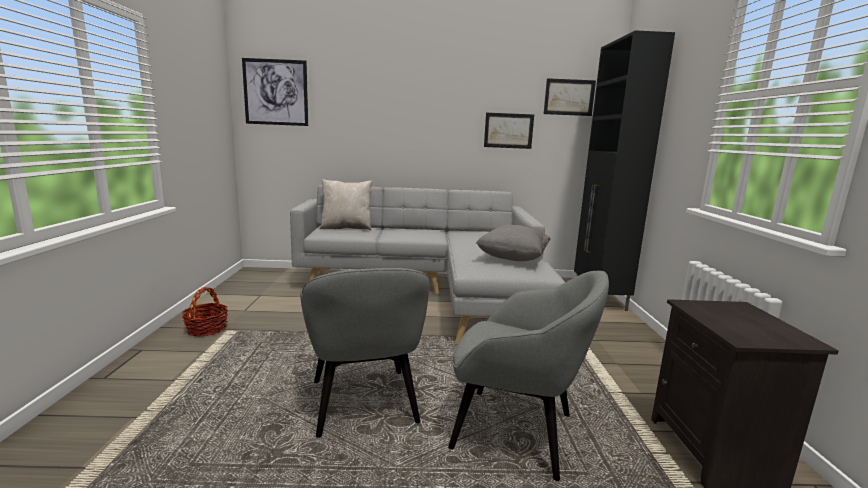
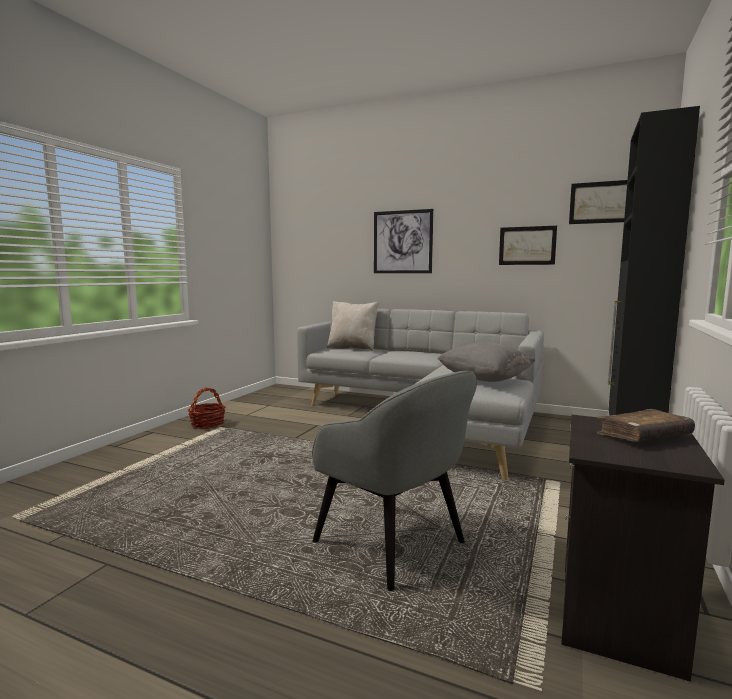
camera: 25 degrees right, 5 degrees down
picture [242,58,308,126] -> picture moved to [374,209,433,273]
grey armchair [300,268,429,438] -> none
none -> brown book [597,409,695,442]

